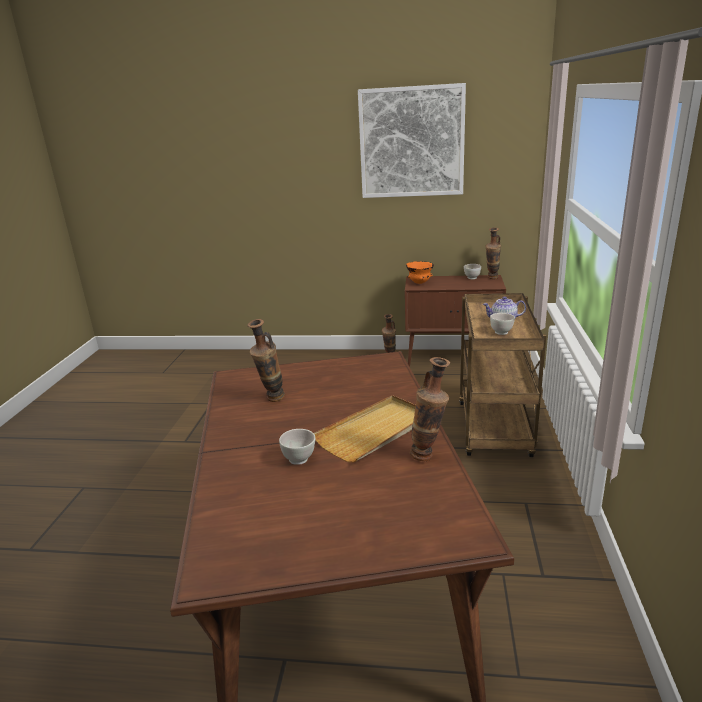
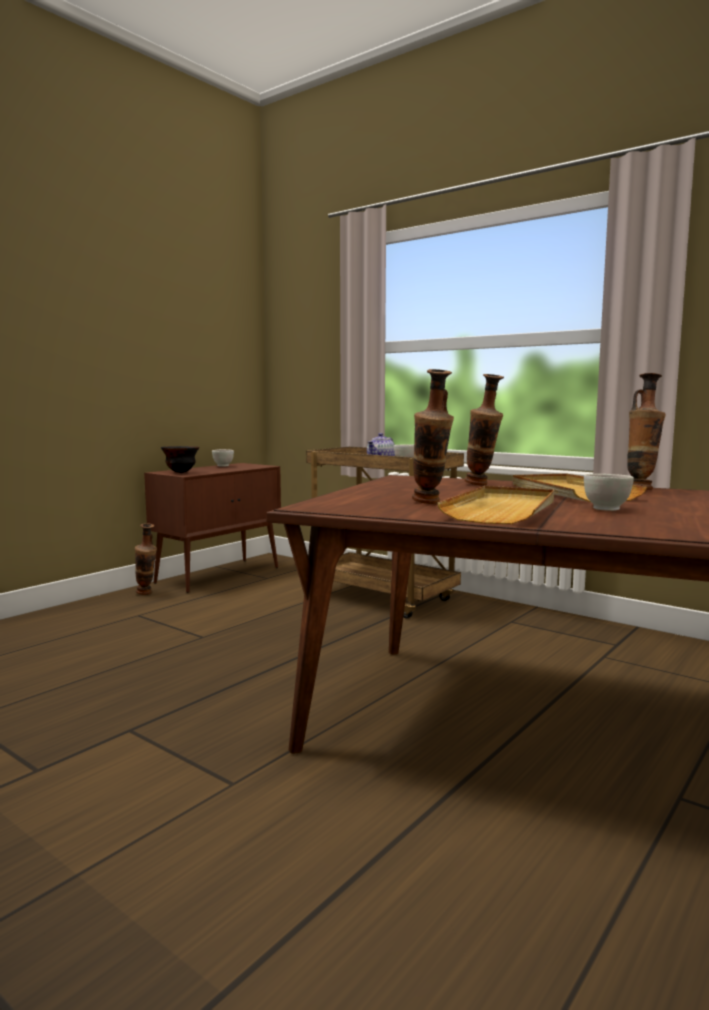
camera: 60 degrees left, 15 degrees down
picture [358,83,466,198] -> none
orange bowl [406,261,434,284] -> black bowl [161,446,200,473]
vase [486,227,501,279] -> vase moved to [464,374,504,486]
none -> beige tray [437,486,554,524]

